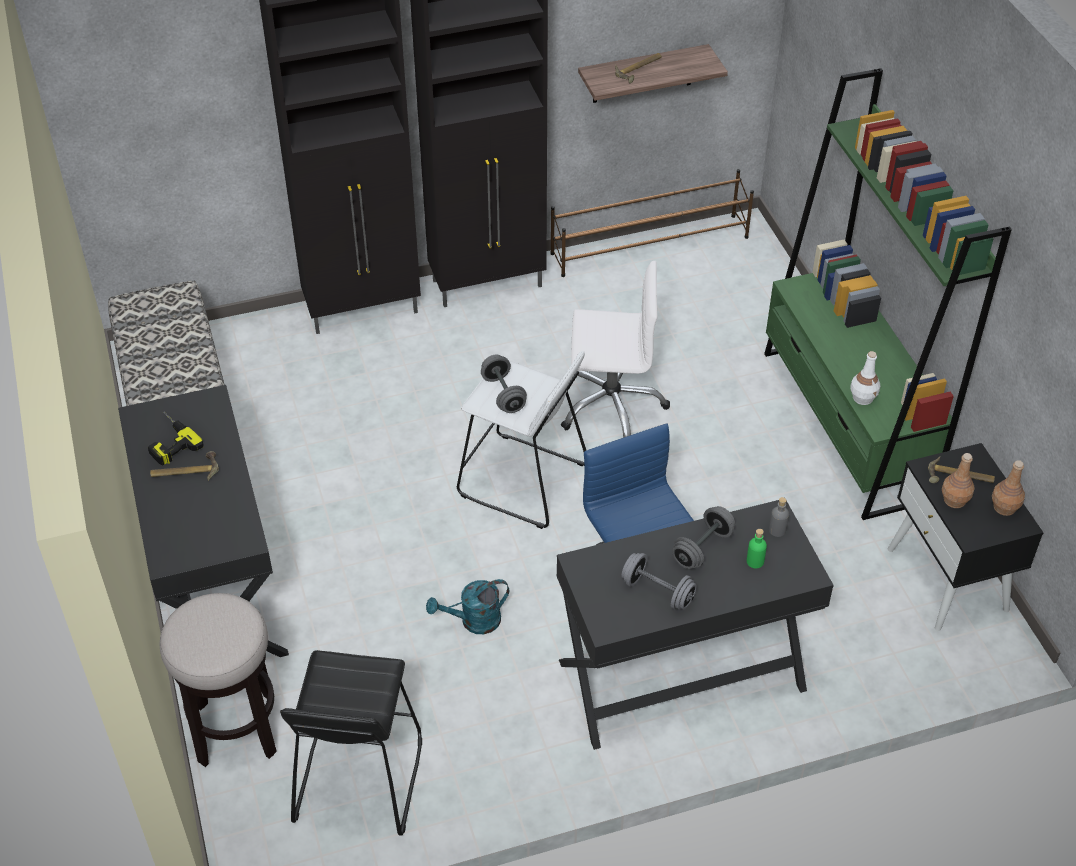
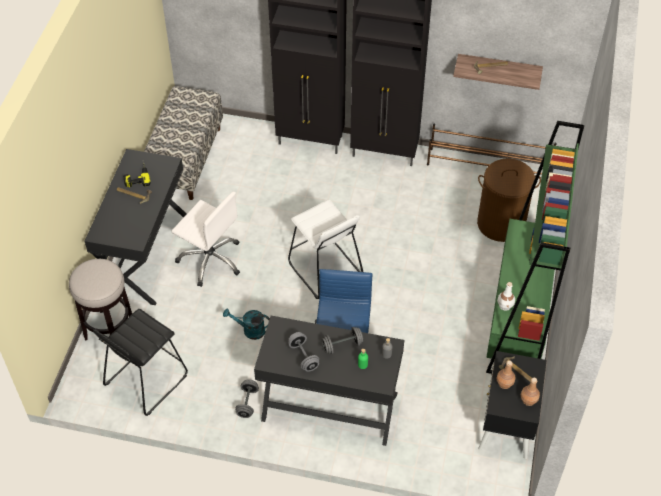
camera: 30 degrees right, 5 degrees up
grey dumbbell [481,355,527,413] -> grey dumbbell moved to [235,379,259,418]
white office chair [561,261,670,437] -> white office chair moved to [171,192,240,287]
none -> brown laundry basket [477,158,541,242]

